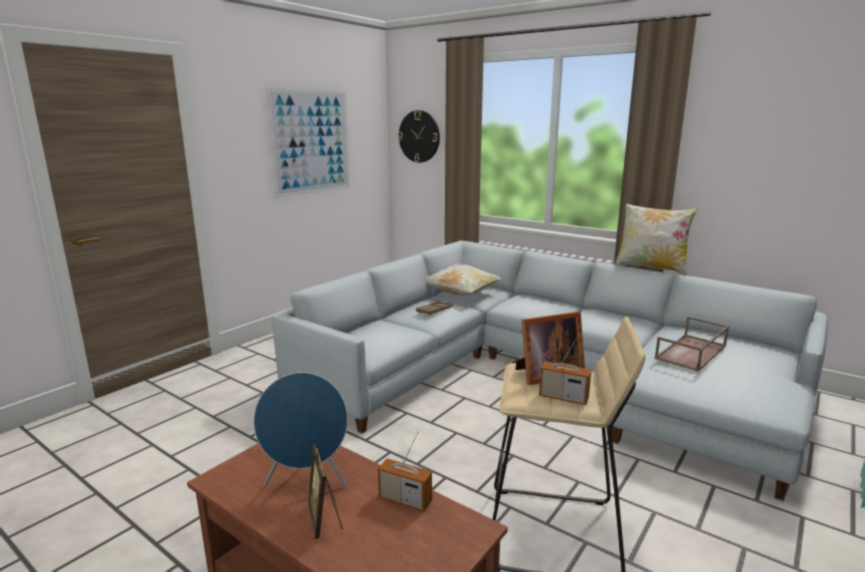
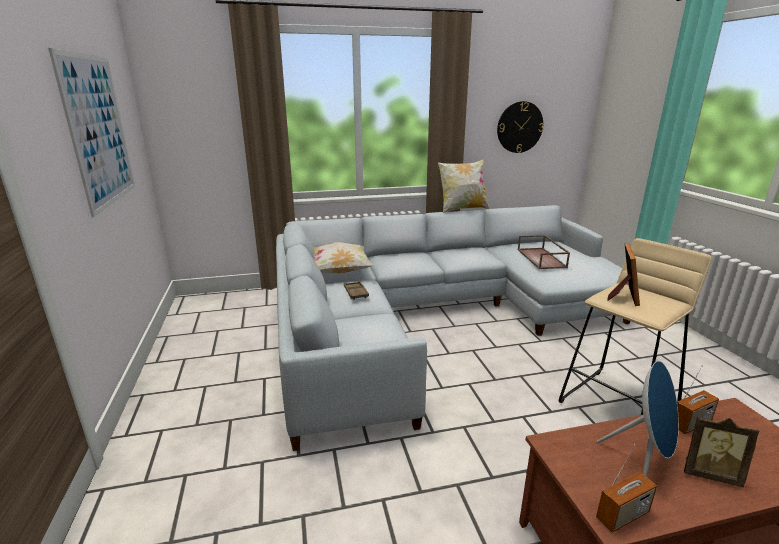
camera: 50 degrees left, 5 degrees up
wall clock [398,110,440,163] -> wall clock moved to [497,101,544,153]
radio [539,332,591,405] -> radio moved to [596,444,657,532]

